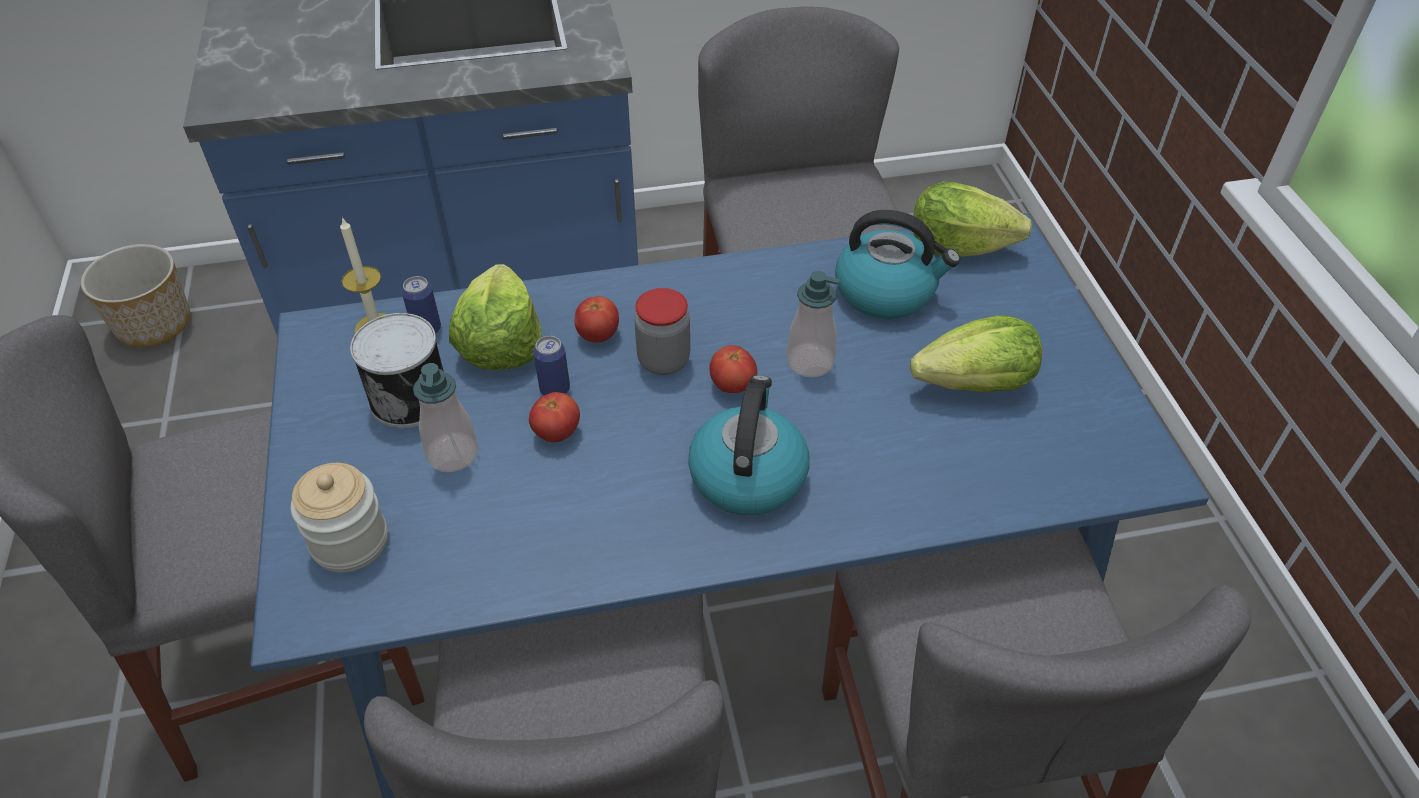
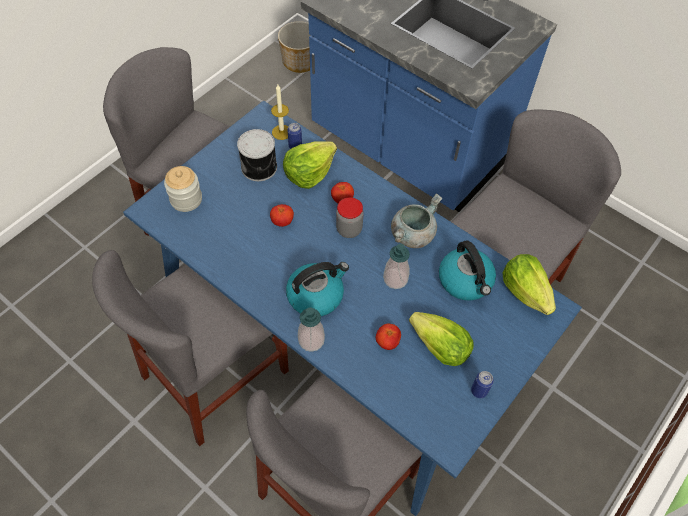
camera: 50 degrees right, 10 degrees up
soap dispenser [413,363,478,472] -> soap dispenser moved to [298,307,325,352]
can [533,336,570,395] -> can moved to [471,371,494,398]
tomato [709,345,757,393] -> tomato moved to [376,324,401,350]
none -> grey cooking pot [391,193,442,248]

